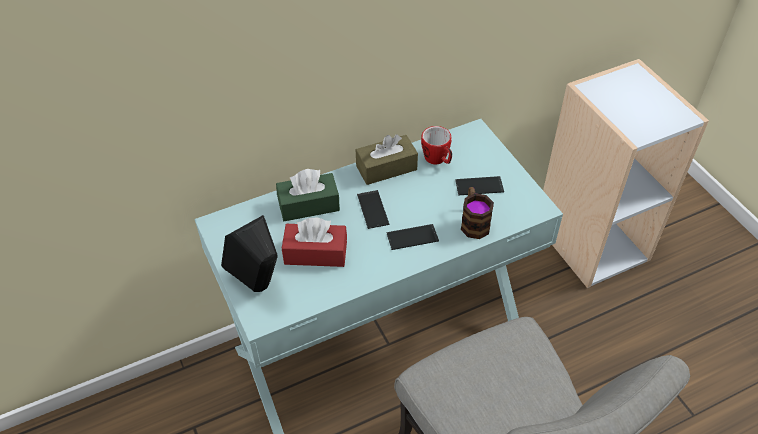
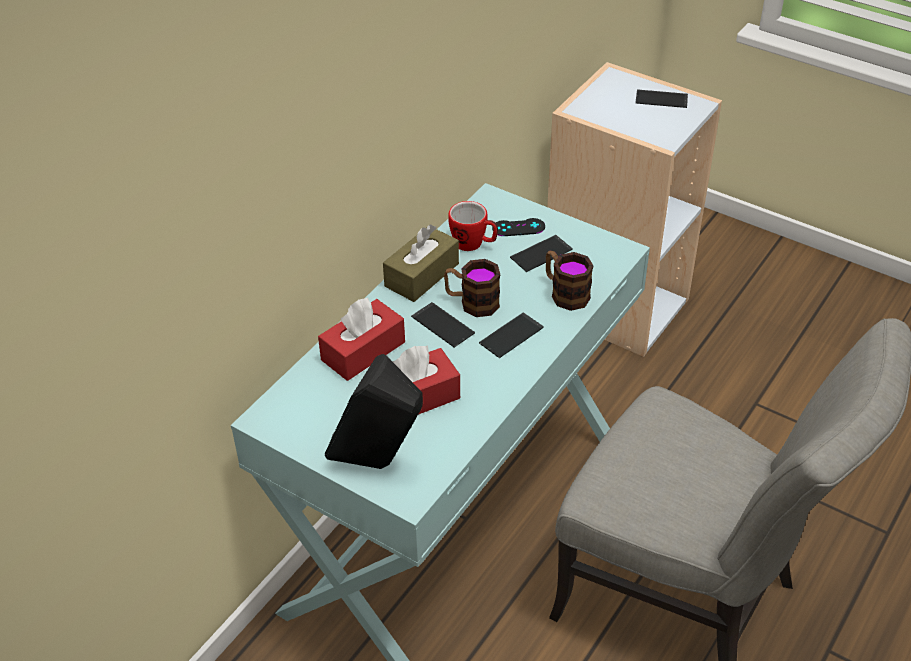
camera: 30 degrees left, 5 degrees down
green tissue box [276,169,340,221] -> red tissue box [318,298,405,381]
none -> mug [444,259,500,317]
none -> black game controller [492,218,545,236]
none -> phone [635,89,688,108]

